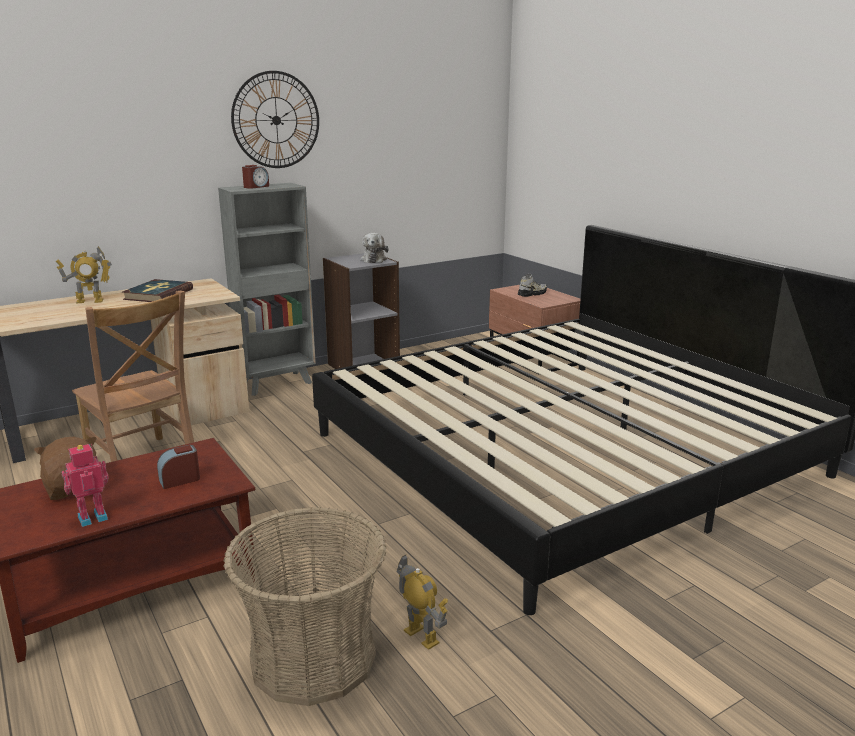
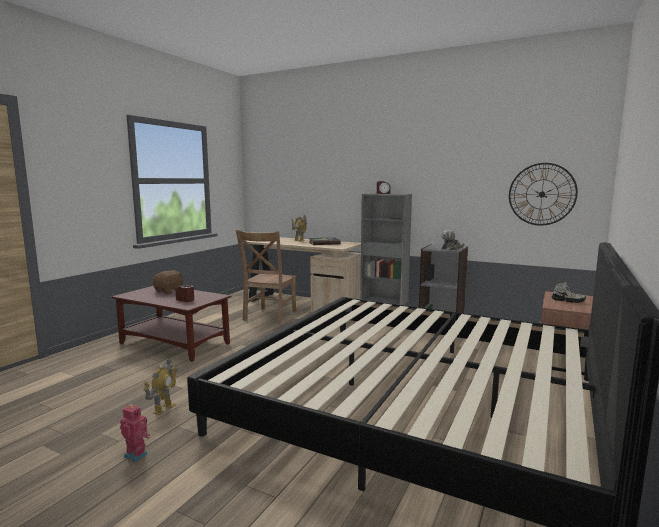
camera: 60 degrees right, 10 degrees down
toy robot [61,444,109,527] -> toy robot moved to [120,404,150,462]
basket [224,507,386,706] -> none
wall clock [231,71,319,168] -> wall clock moved to [509,163,578,226]

